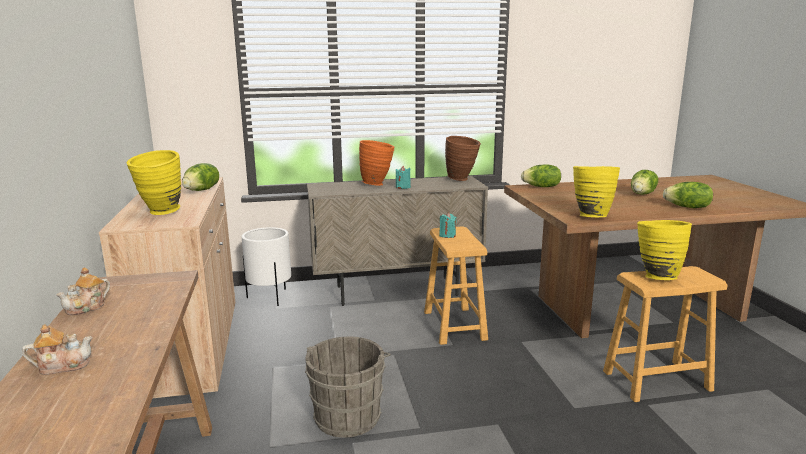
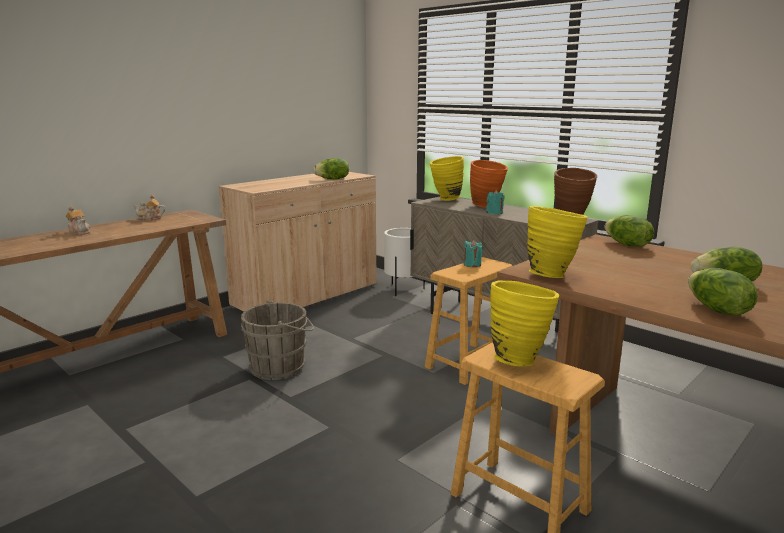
camera: 55 degrees right, 0 degrees up
yellow vase [127,150,181,215] -> yellow vase moved to [430,156,464,201]

